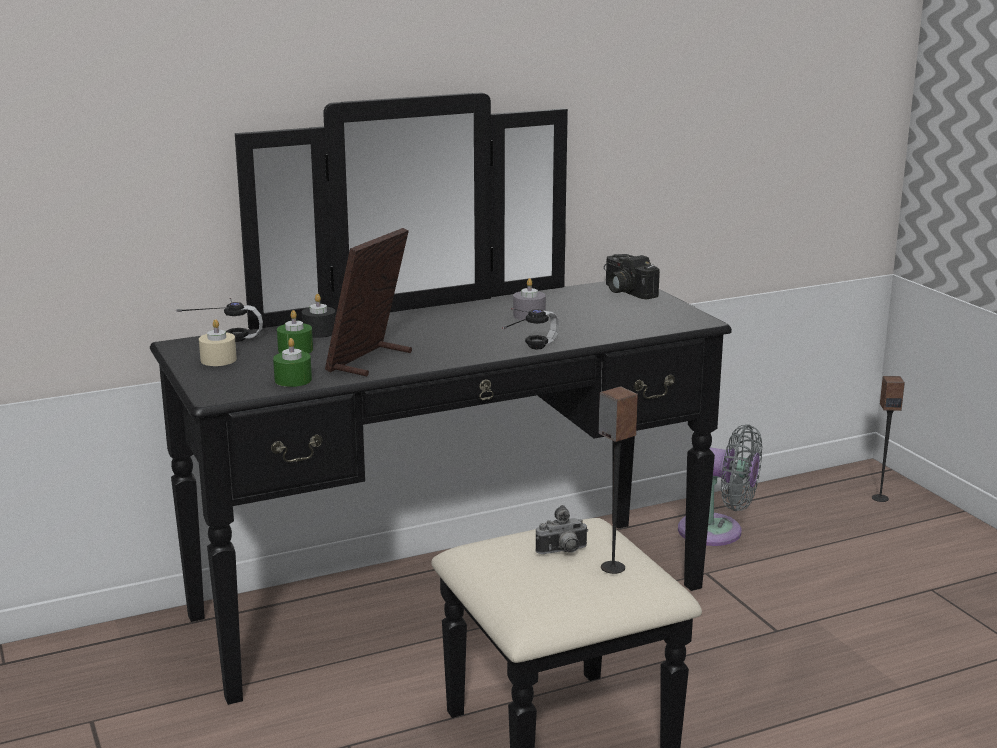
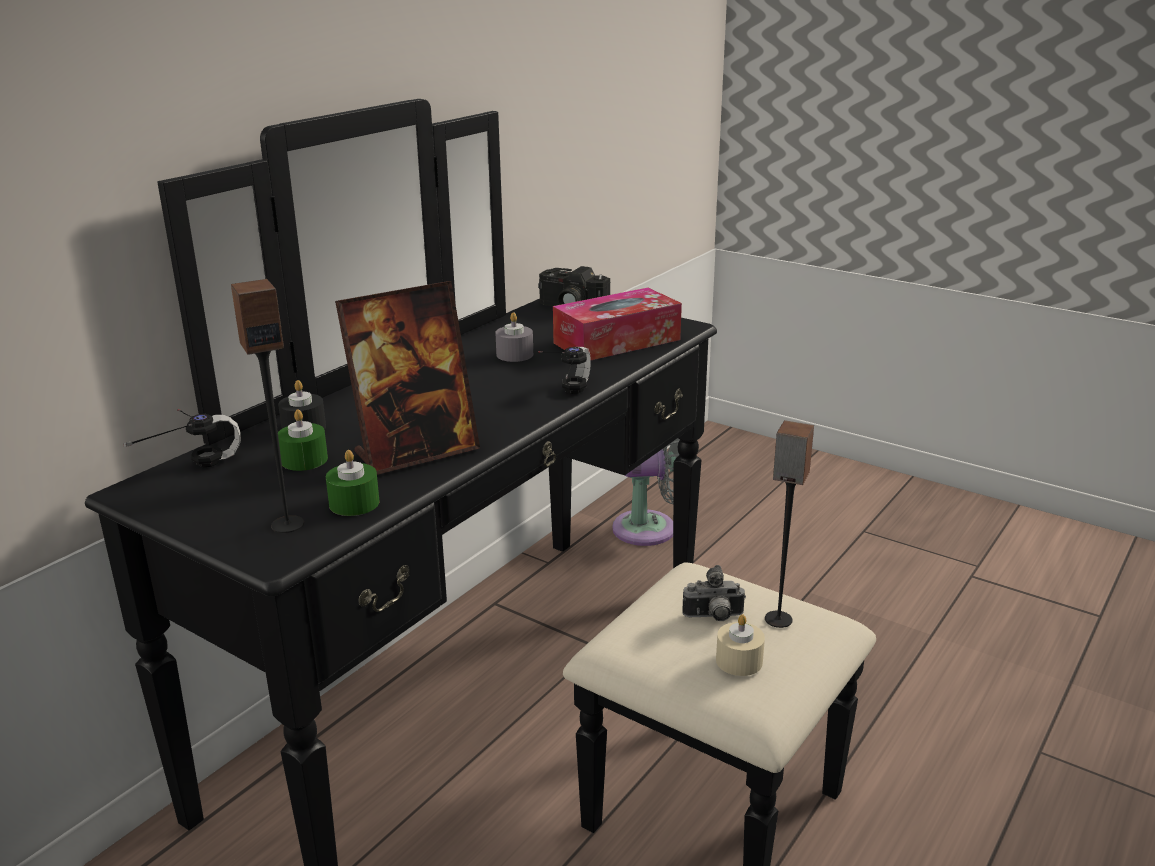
camera: 30 degrees left, 5 degrees up
beige candle [199,319,237,366] -> beige candle moved to [716,614,765,676]
picture frame [325,228,412,376] -> picture frame turned 120 degrees counterclockwise [335,281,480,475]
camera [535,505,588,554] -> camera turned 45 degrees clockwise [682,565,746,621]
speaker [872,376,905,502] -> speaker moved to [231,279,304,533]
none -> tissue box [553,288,682,360]

